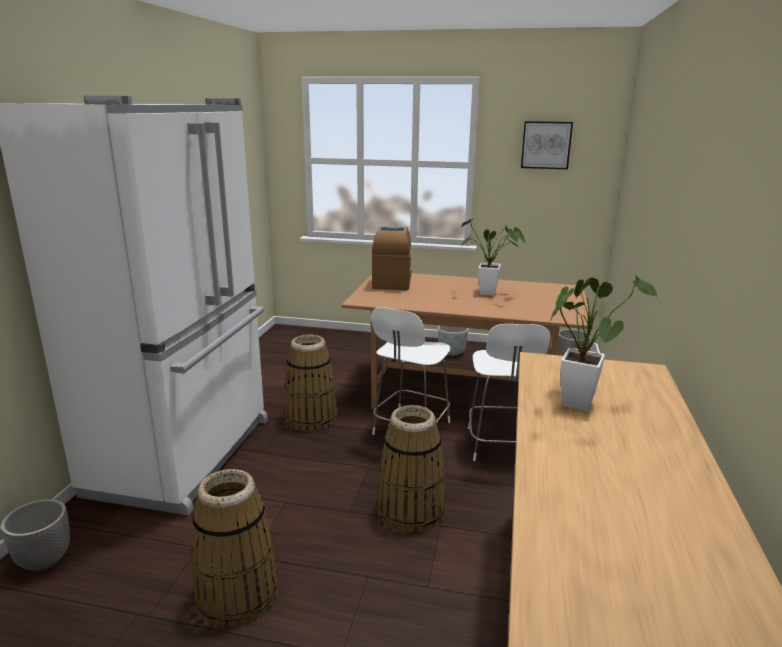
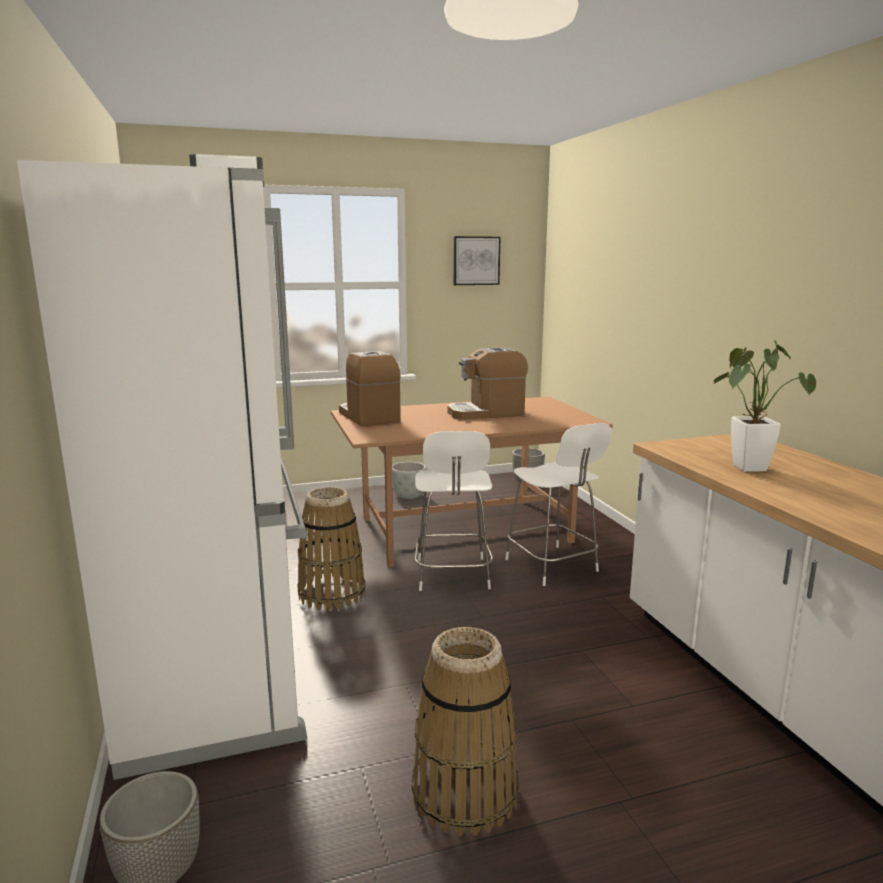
camera: 30 degrees left, 5 degrees down
basket [377,405,445,533] -> none
potted plant [461,219,526,296] -> coffee machine [447,347,528,420]

